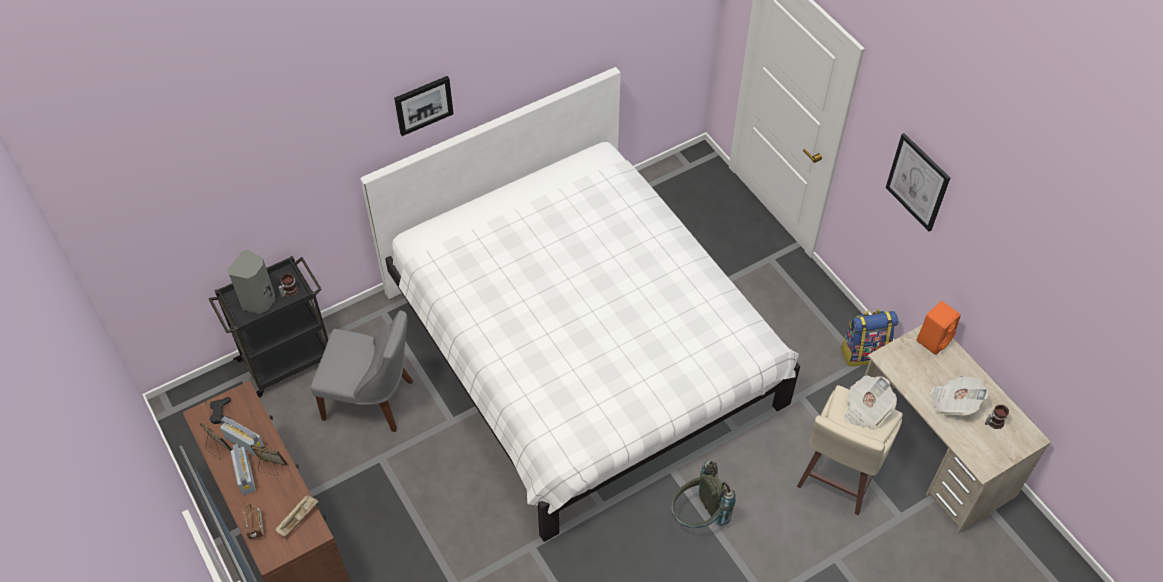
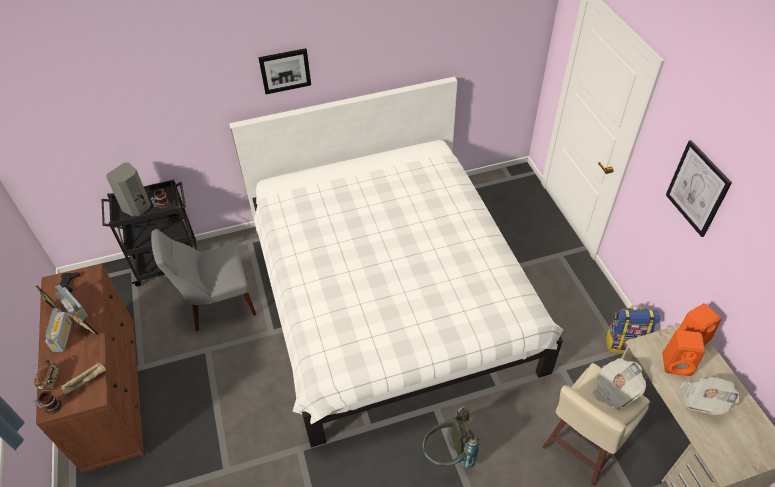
camera: 15 degrees right, 5 degrees down
grey chair [311,310,413,432] -> grey chair turned 135 degrees clockwise [151,229,257,331]
mug [985,405,1009,429] -> mug moved to [33,391,62,414]
none -> orange speaker [662,330,705,376]

